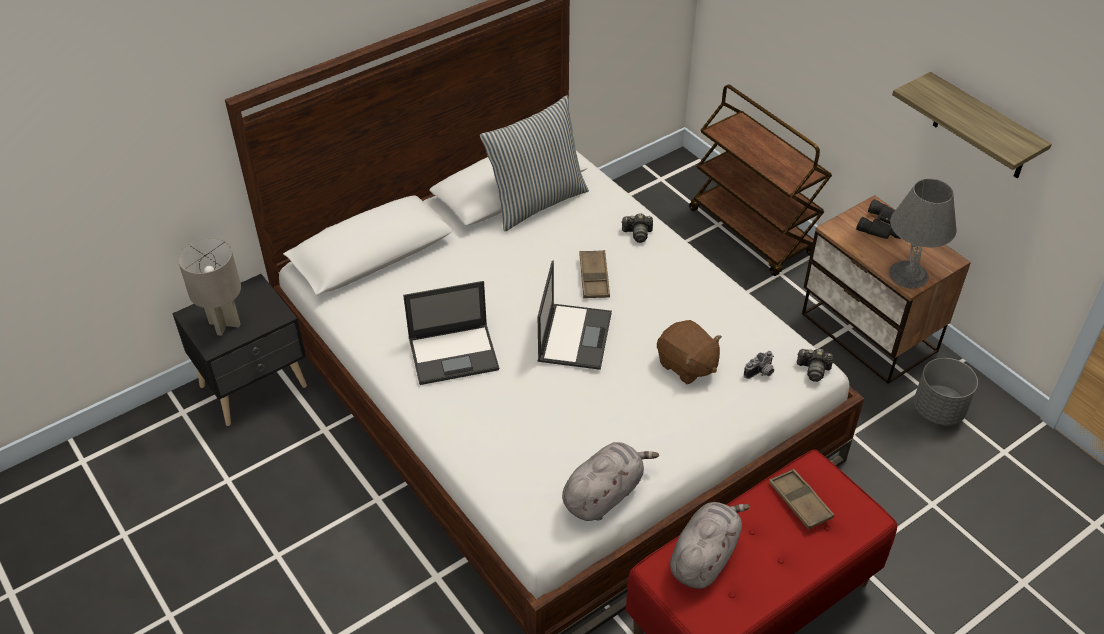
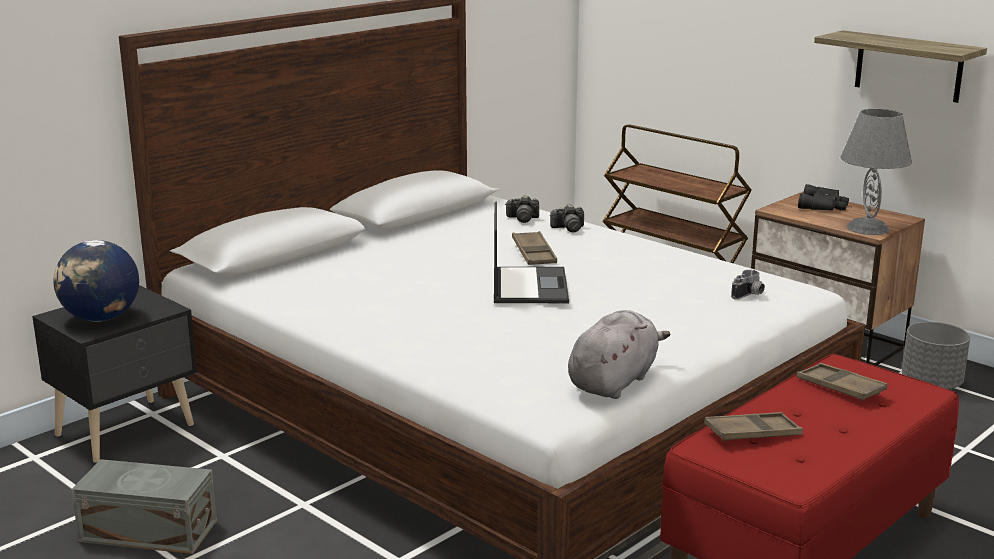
camera: 10 degrees left, 25 degrees down
grey table lamp [178,238,241,336] -> globe [54,240,139,322]
laptop [403,281,499,385] -> none
pillow [480,95,589,231] -> none
brown plush toy [657,320,722,384] -> none
grey plush toy [670,502,750,589] -> brown tray [704,412,803,442]
camera [797,349,833,382] -> camera moved to [506,195,539,223]
none -> grey storage box [71,459,217,554]

